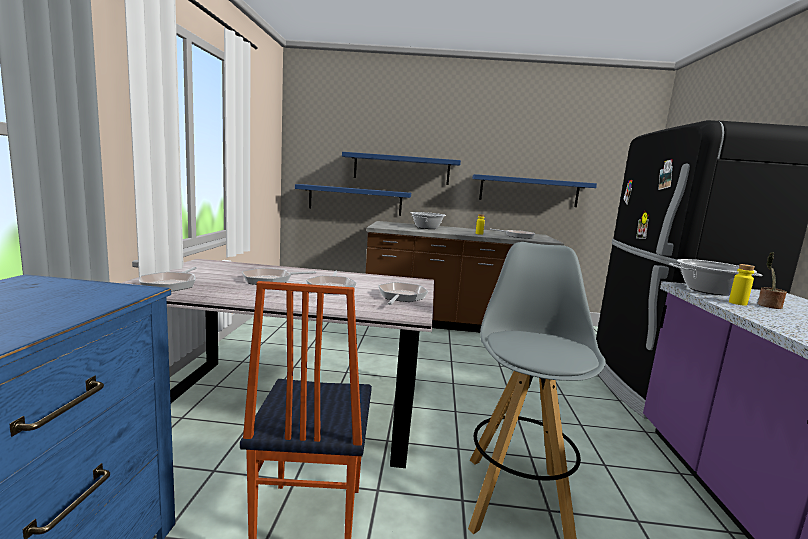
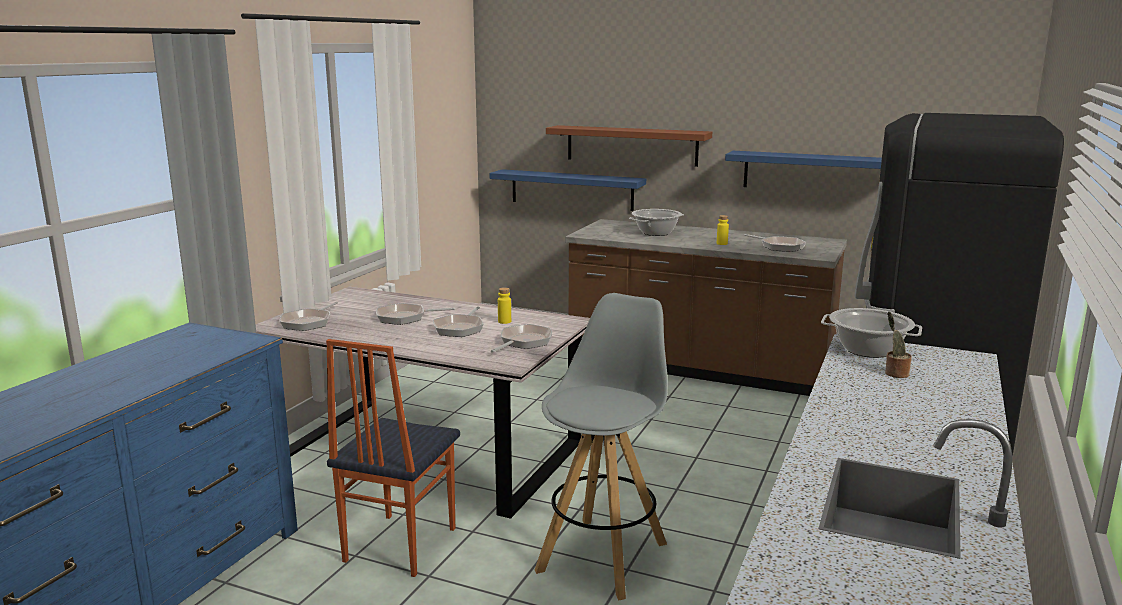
camera: 20 degrees right, 5 degrees up
blue shelf [342,152,461,185] -> brown shelf [546,125,712,167]
yellow bottle [729,264,755,306] -> yellow bottle moved to [498,287,511,324]

